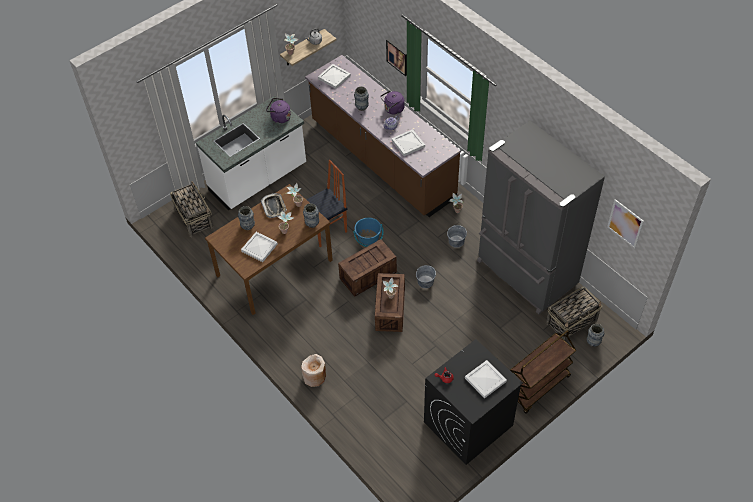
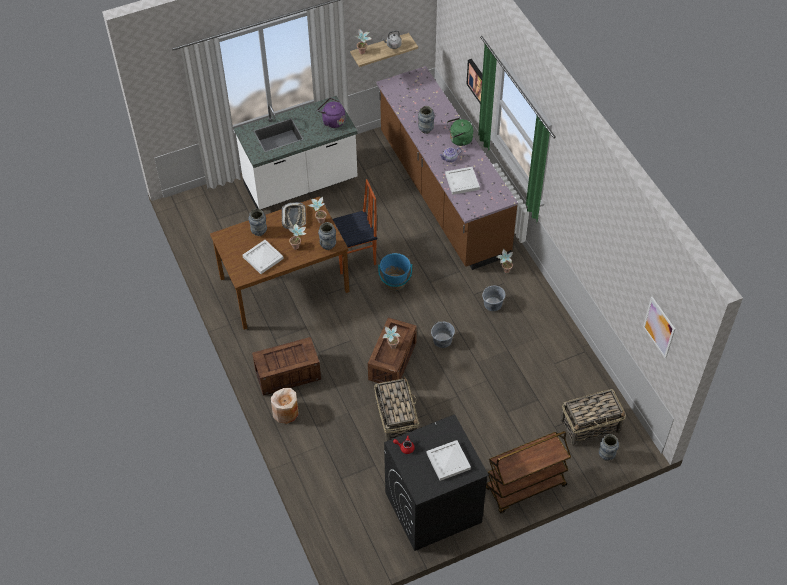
camera: 15 degrees right, 0 degrees up
basket [170,182,214,237] -> basket moved to [374,376,420,441]
white tray [318,64,351,89] -> none
crate [338,239,397,297] -> crate moved to [252,337,321,396]
purple kettle [380,91,405,115] -> green kettle [447,118,473,146]
grey fridge [477,121,605,315] -> none

